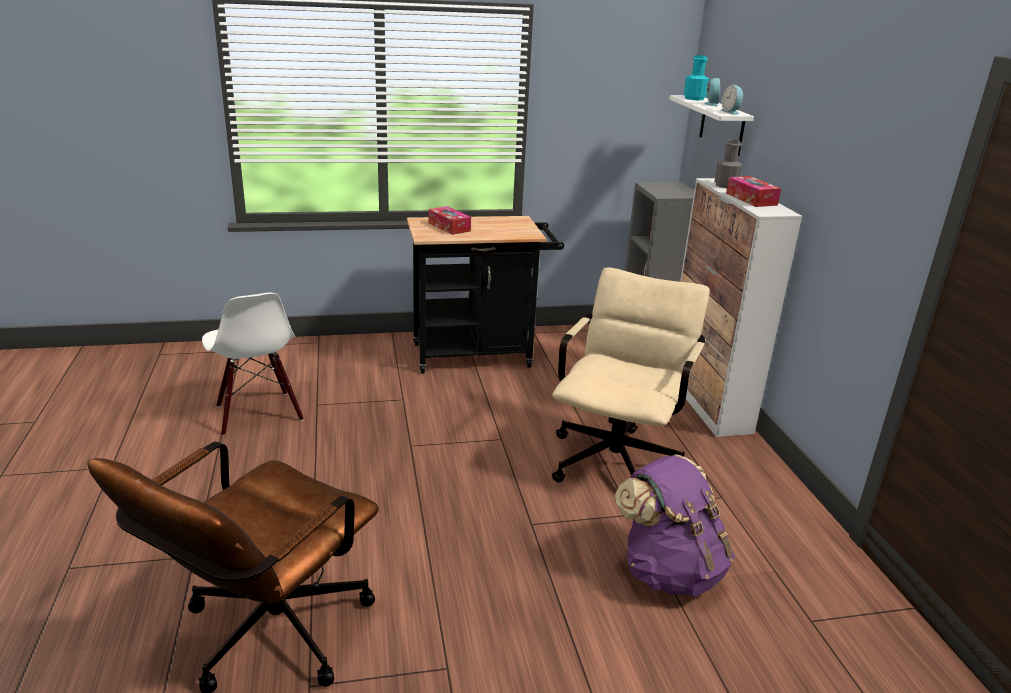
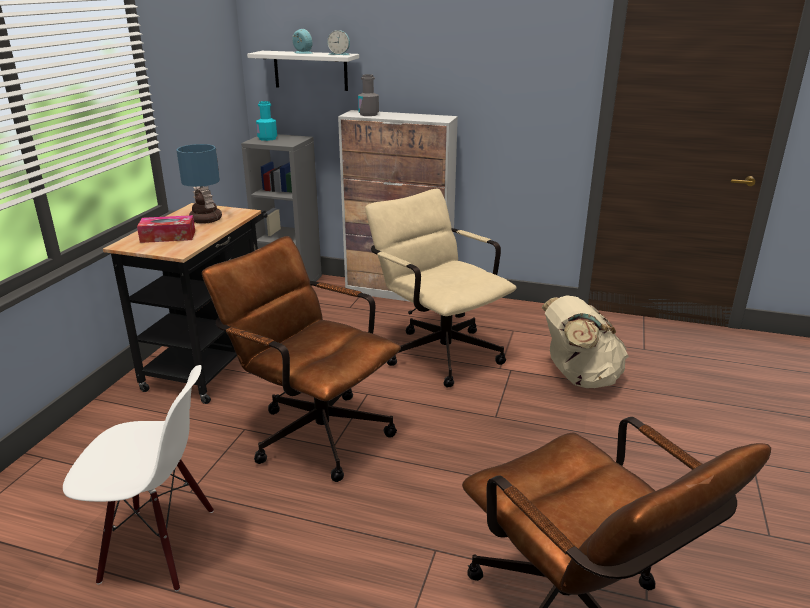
camera: 60 degrees left, 0 degrees up
purple backpack [615,454,735,597] -> beige backpack [542,296,629,388]
turquoise bottle [684,55,709,100] -> turquoise bottle moved to [256,101,277,141]
tissue box [726,176,781,207] -> none
none -> table lamp [176,144,222,224]
none -> brown office chair [202,236,401,482]

